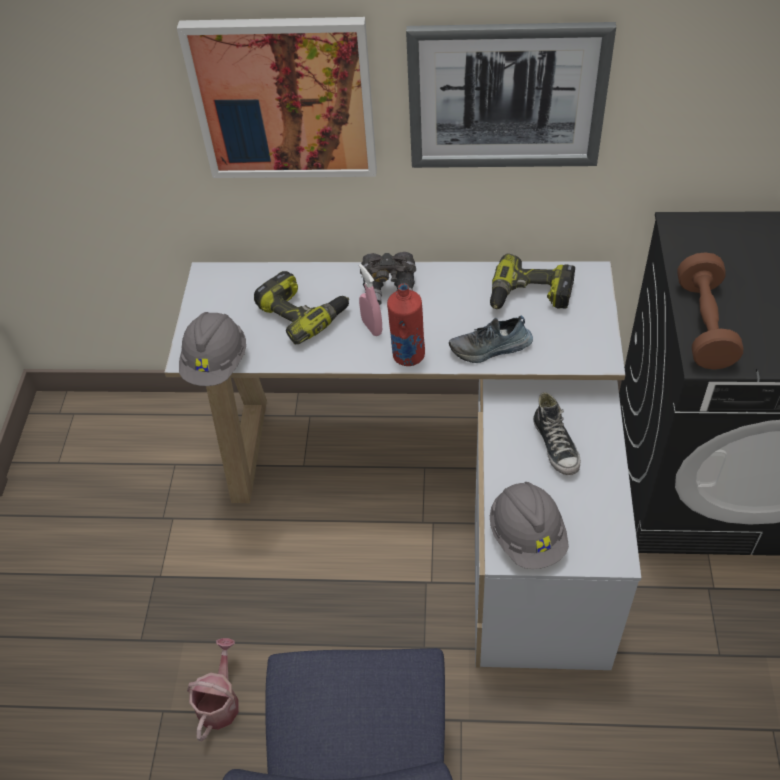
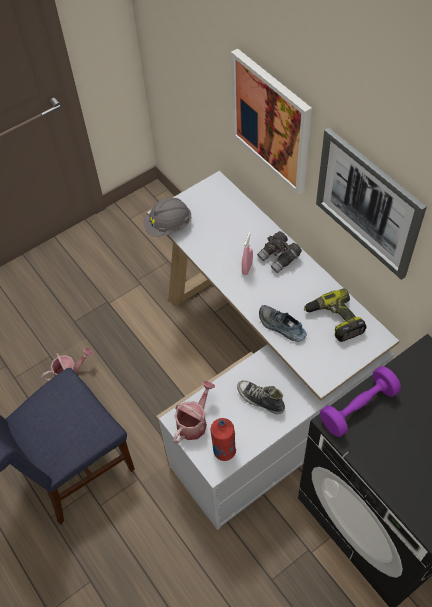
camera: 50 degrees right, 5 degrees up
power drill [254,271,349,345] -> none
red bottle [387,284,425,366] -> red bottle moved to [211,418,236,461]
grey hard hat [490,482,569,569] -> watering can [173,381,215,444]
shoe [533,392,580,475] -> shoe turned 90 degrees clockwise [237,380,285,414]
brown dumbbell [677,252,743,370] -> purple dumbbell [320,366,401,437]

